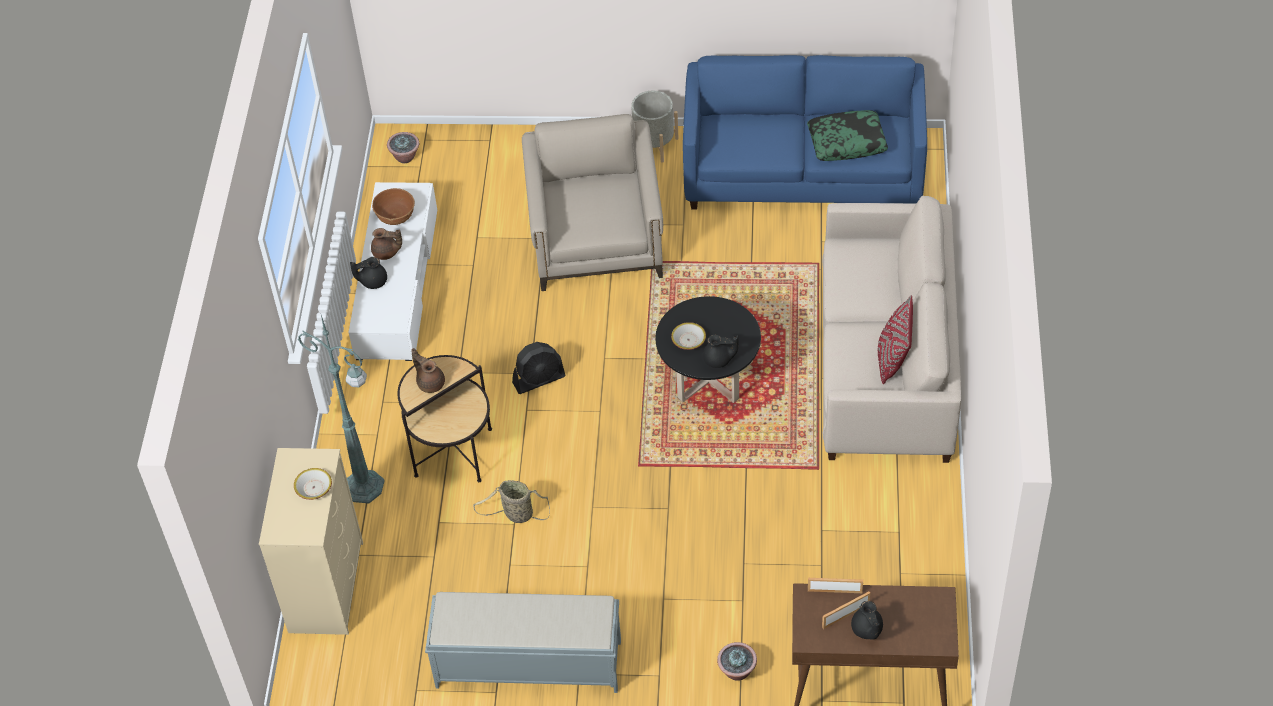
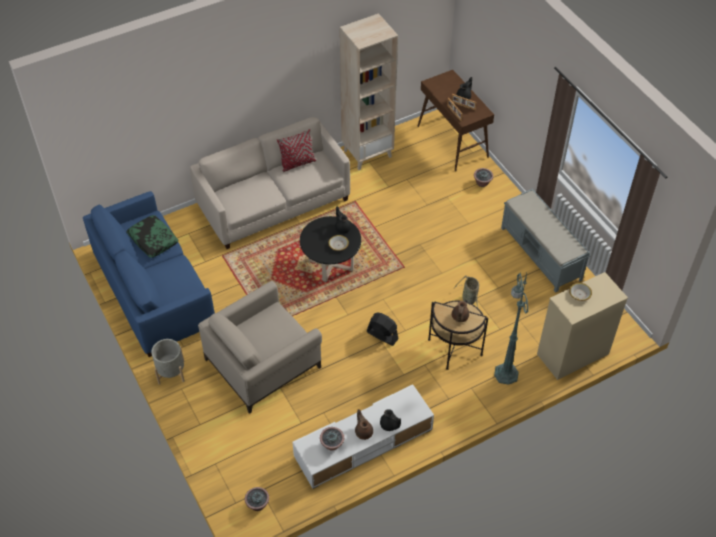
camera: 125 degrees left, 0 degrees up
brown bowl [372,188,415,225] -> potted plant [320,427,344,451]
none -> beige bookcase [340,13,398,170]

